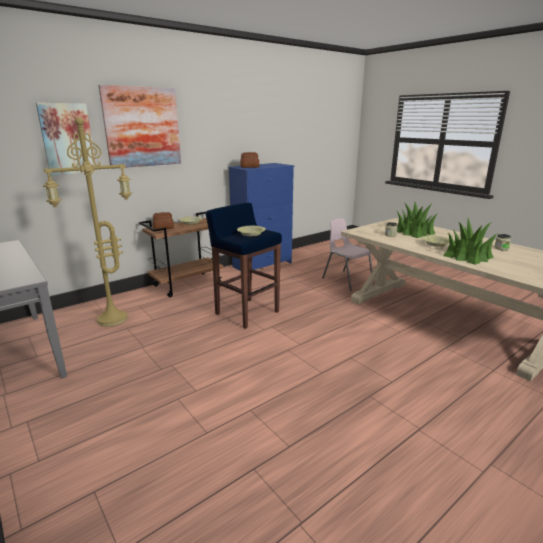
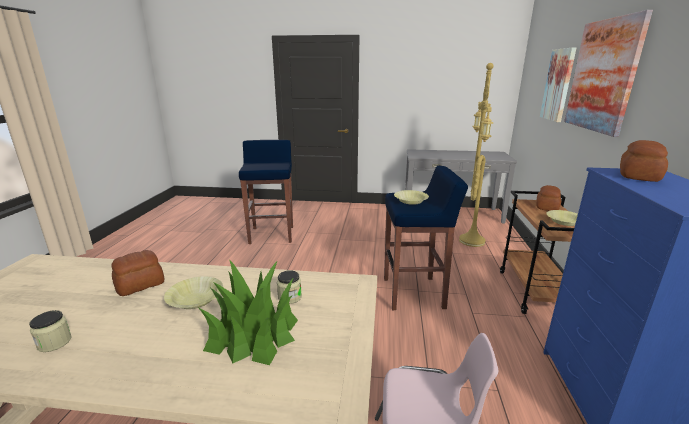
camera: 135 degrees right, 0 degrees up
potted plant [443,218,497,265] -> bread [111,250,165,296]
none -> blue stool [239,140,293,244]

